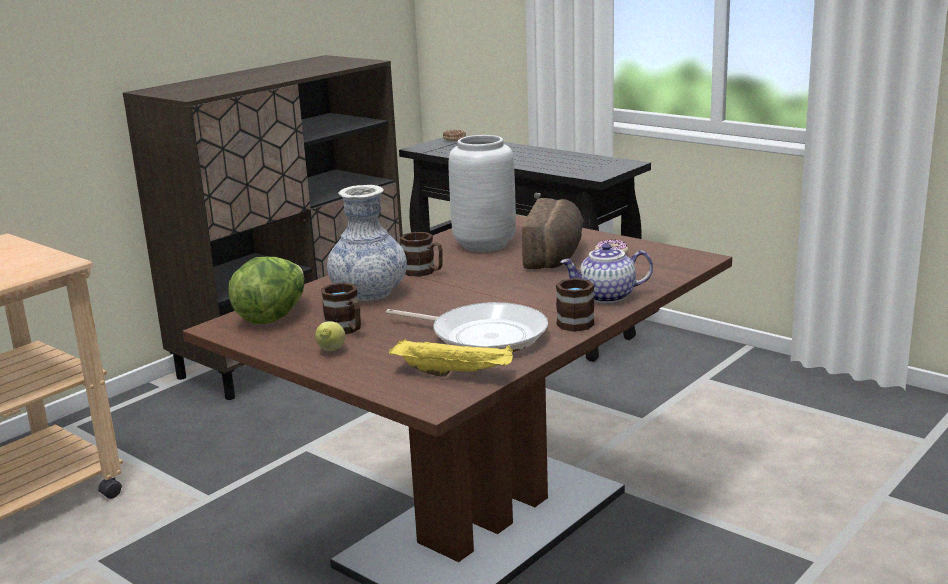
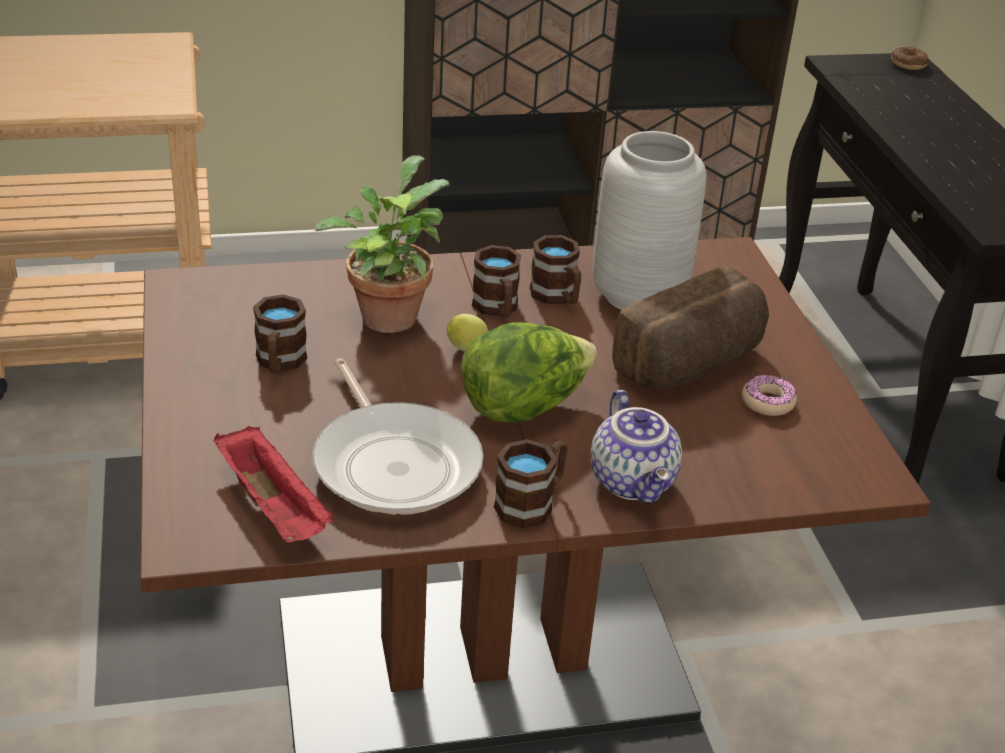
camera: 35 degrees right, 15 degrees up
lettuce [228,257,304,324] -> lettuce moved to [461,322,597,423]
lemon [315,321,345,351] -> lemon moved to [447,314,488,351]
vase [327,185,407,301] -> potted plant [315,155,450,333]
yellow tray [389,339,513,377] -> red tray [214,426,334,543]
teapot [560,243,653,303] -> teapot turned 135 degrees counterclockwise [591,390,682,504]
none -> brown mug [530,235,581,304]

